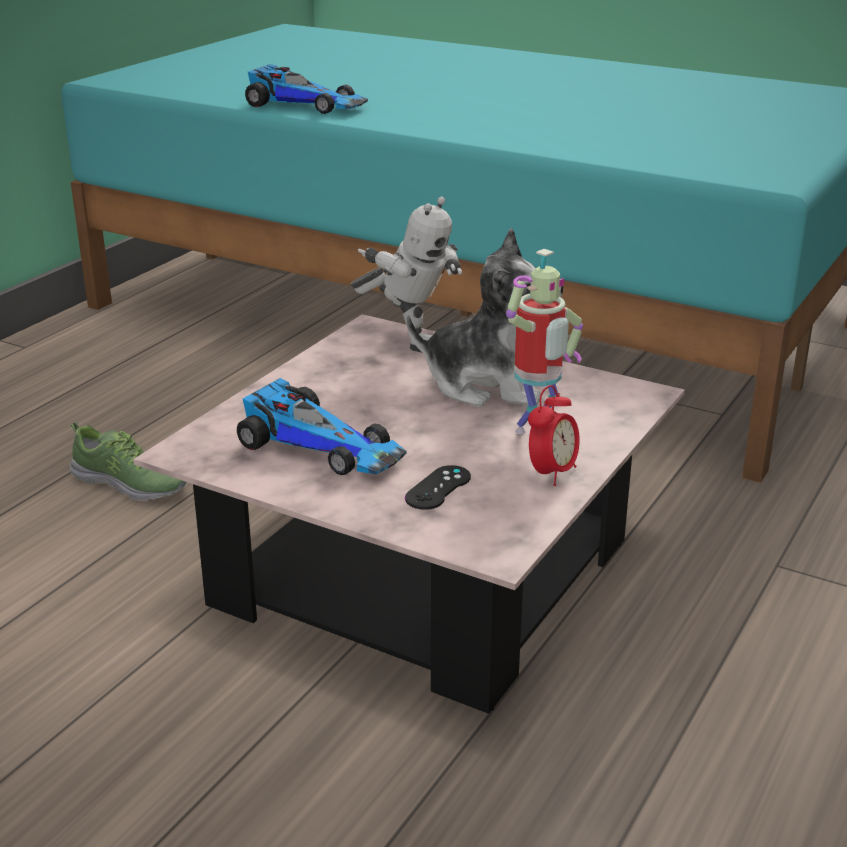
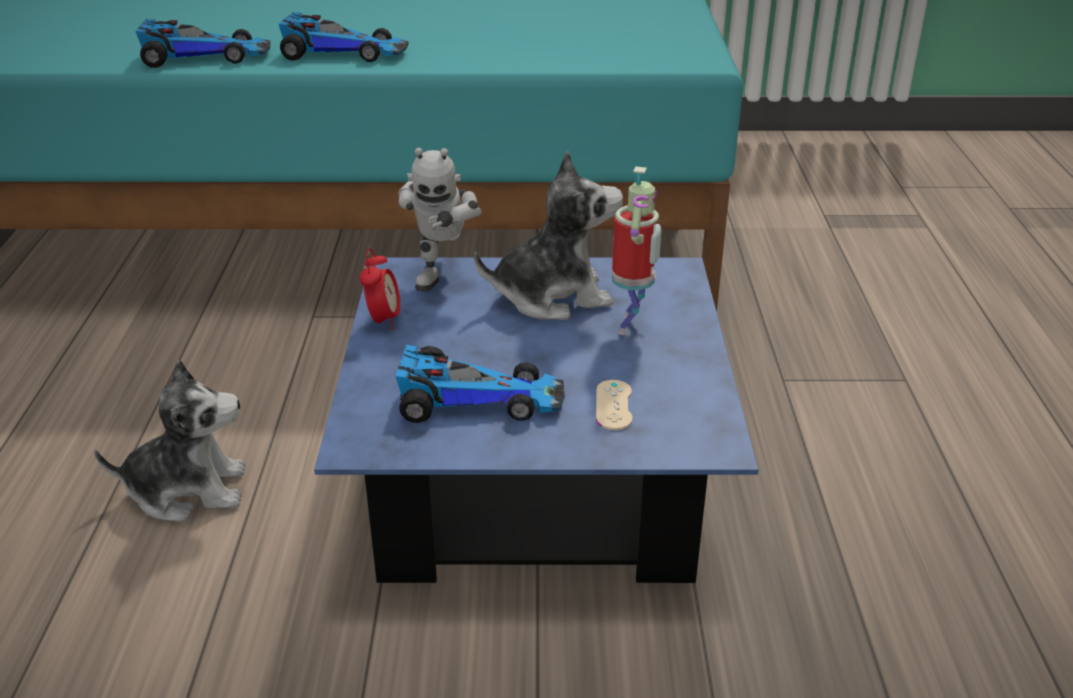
camera: 30 degrees left, 5 degrees up
shoe [70,422,186,501] -> plush toy [94,360,245,522]
pink coffee table [133,314,685,714] -> blue coffee table [314,258,759,583]
toy robot [351,197,462,353] -> toy robot turned 90 degrees clockwise [398,148,482,292]
black game controller [405,465,471,510] -> beige game controller [596,380,633,430]
alarm clock [528,385,580,486] -> alarm clock moved to [360,249,400,330]
none -> toy car [279,12,409,62]

